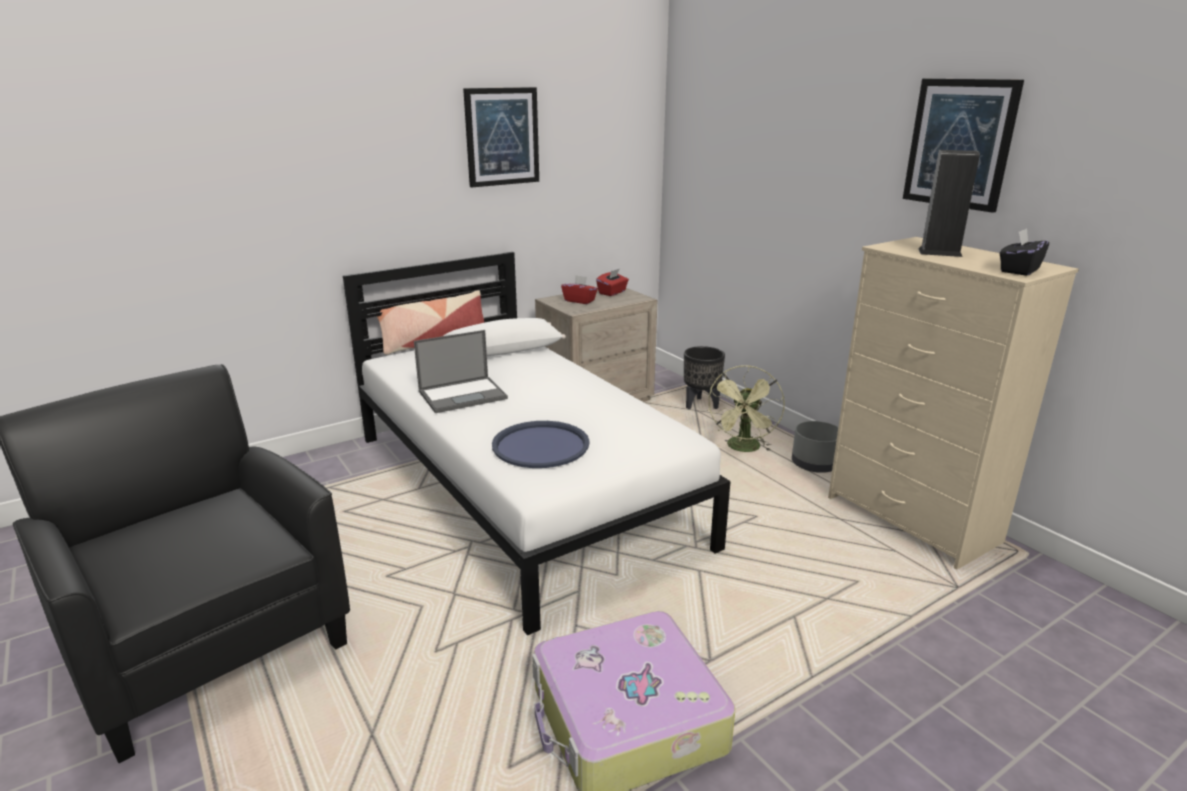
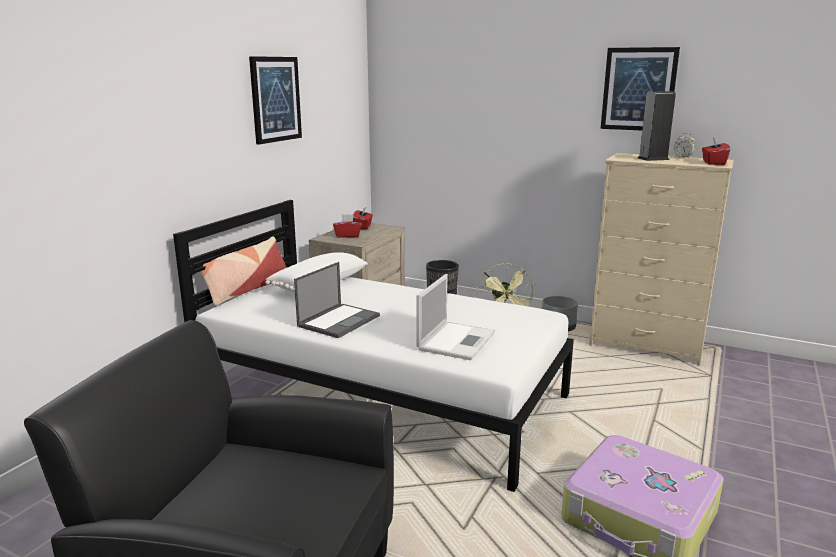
camera: 30 degrees left, 5 degrees down
blue tray [492,421,590,468] -> laptop [416,274,495,360]
black tissue box [1000,228,1049,276] -> red tissue box [702,137,730,165]
none -> alarm clock [674,133,695,158]

